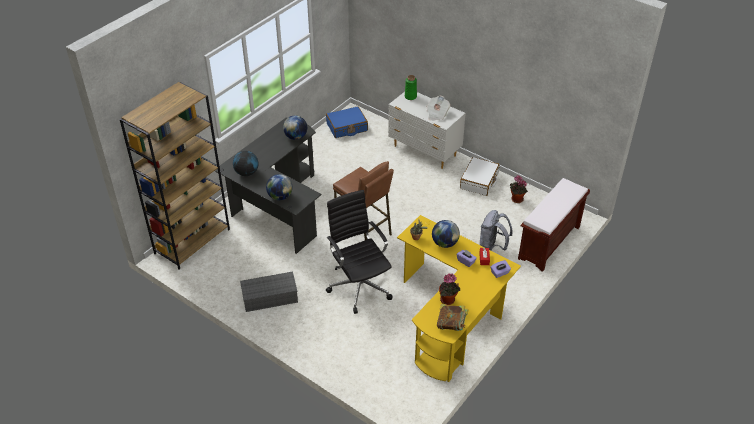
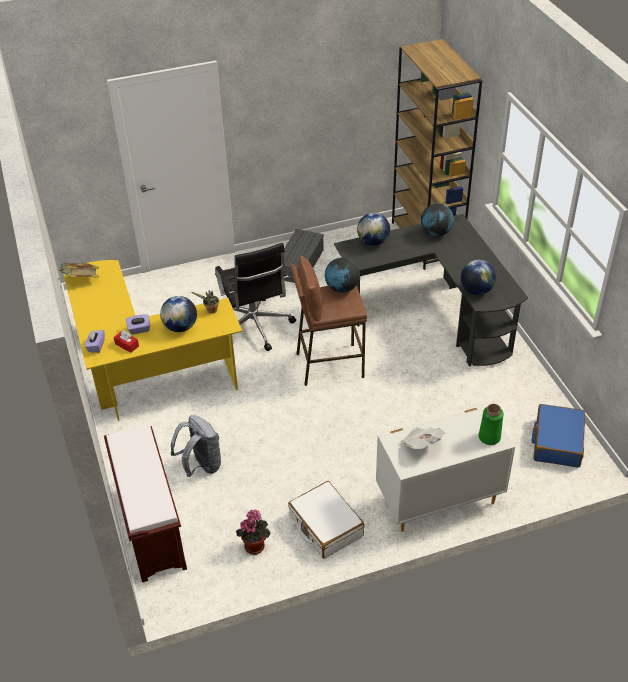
camera: 125 degrees right, 0 degrees up
black office chair [326,190,393,314] -> black office chair turned 60 degrees clockwise [215,243,296,351]
potted plant [439,273,460,305] -> none
none -> globe [325,257,360,293]

